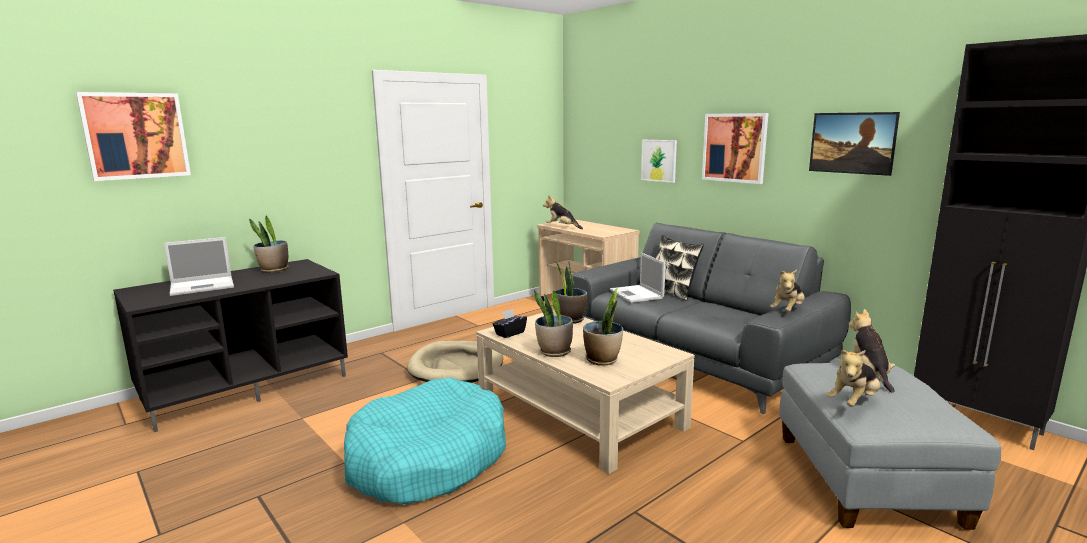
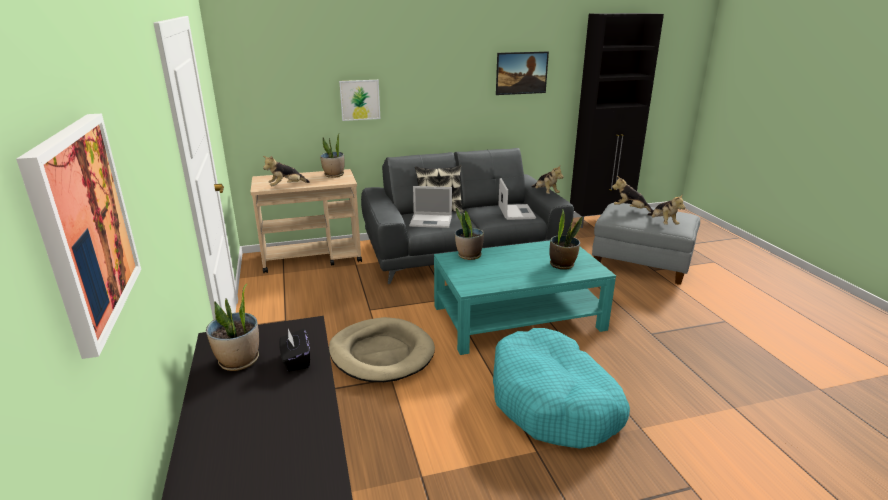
camera: 65 degrees left, 10 degrees up
laptop [164,237,234,296] -> laptop moved to [498,178,536,220]
beige coffee table [476,310,695,474] -> turquoise coffee table [434,240,616,355]
black tissue box [493,309,527,338] -> black tissue box moved to [279,329,310,372]
potted plant [534,290,573,357] -> potted plant moved to [320,134,345,178]
picture [702,113,769,184] -> none

